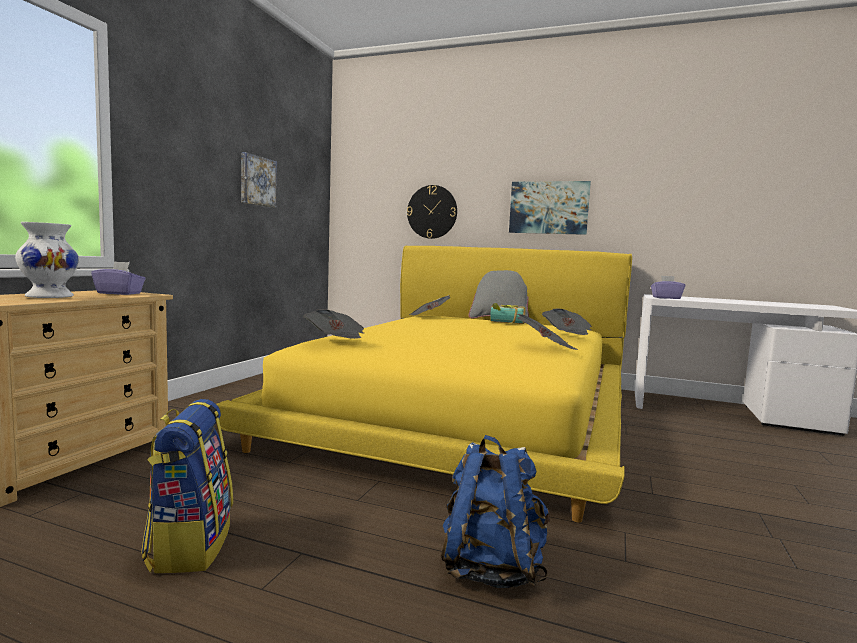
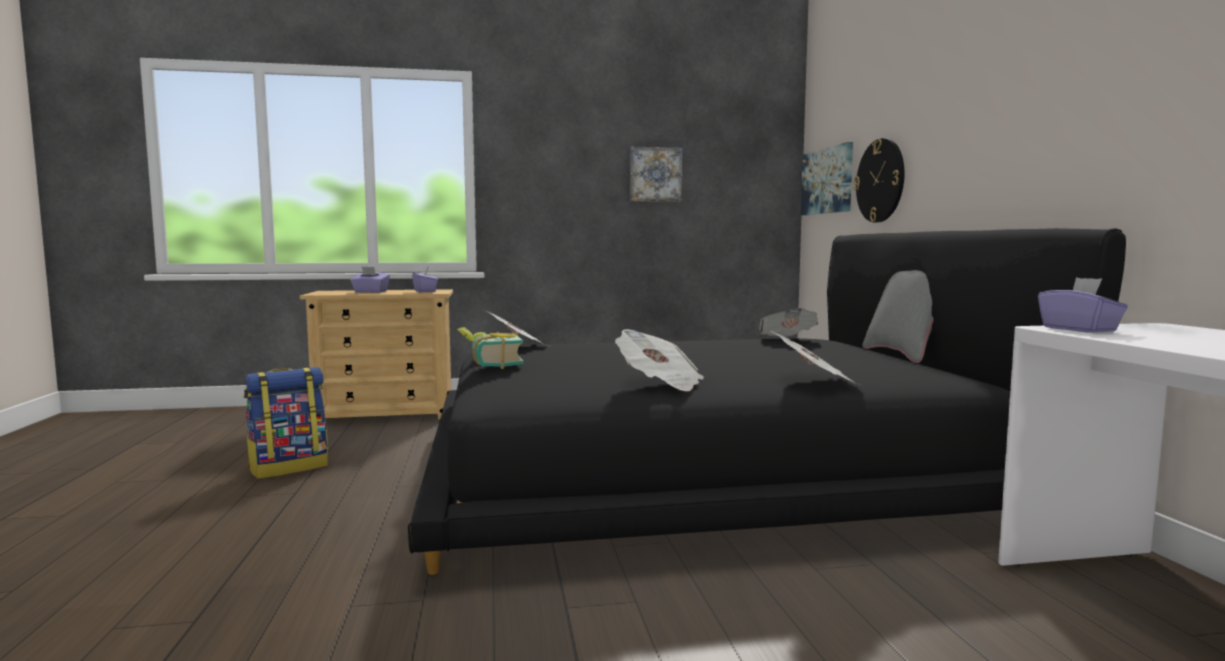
camera: 60 degrees right, 0 degrees up
white vase [15,222,79,298] -> purple tissue box [351,266,390,293]
yellow bed [216,246,632,522] -> black bed [408,228,1126,575]
blue backpack [441,435,550,588] -> none
book [490,303,526,324] -> book moved to [457,327,523,369]
picture [509,181,591,235] -> picture moved to [801,142,853,215]

